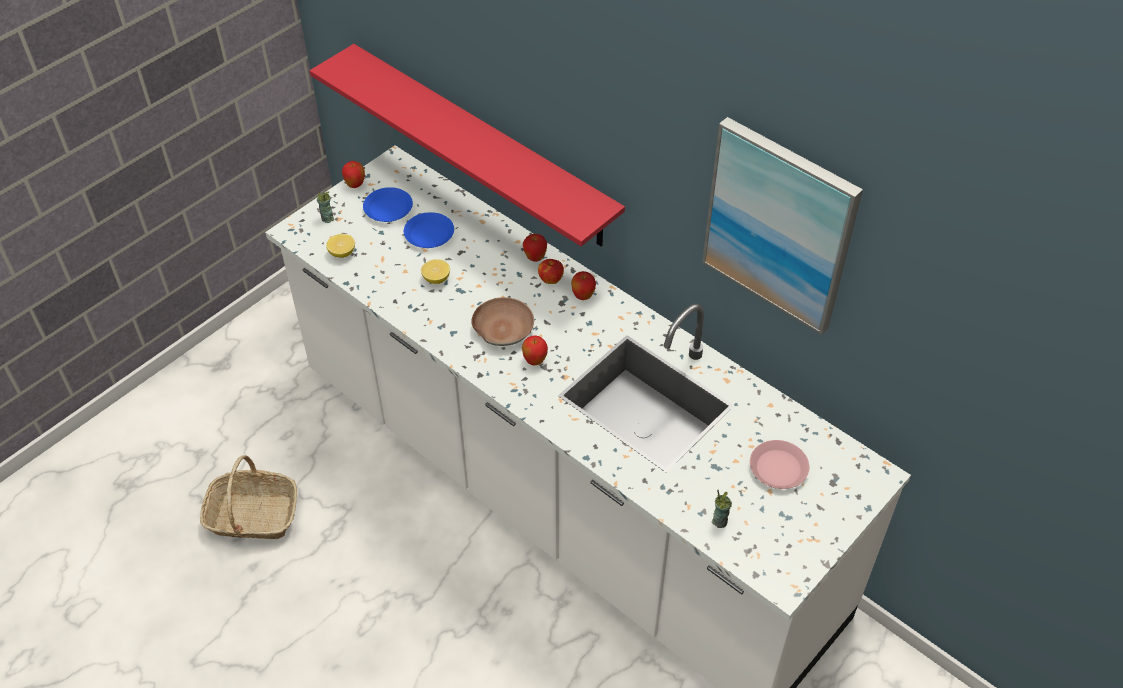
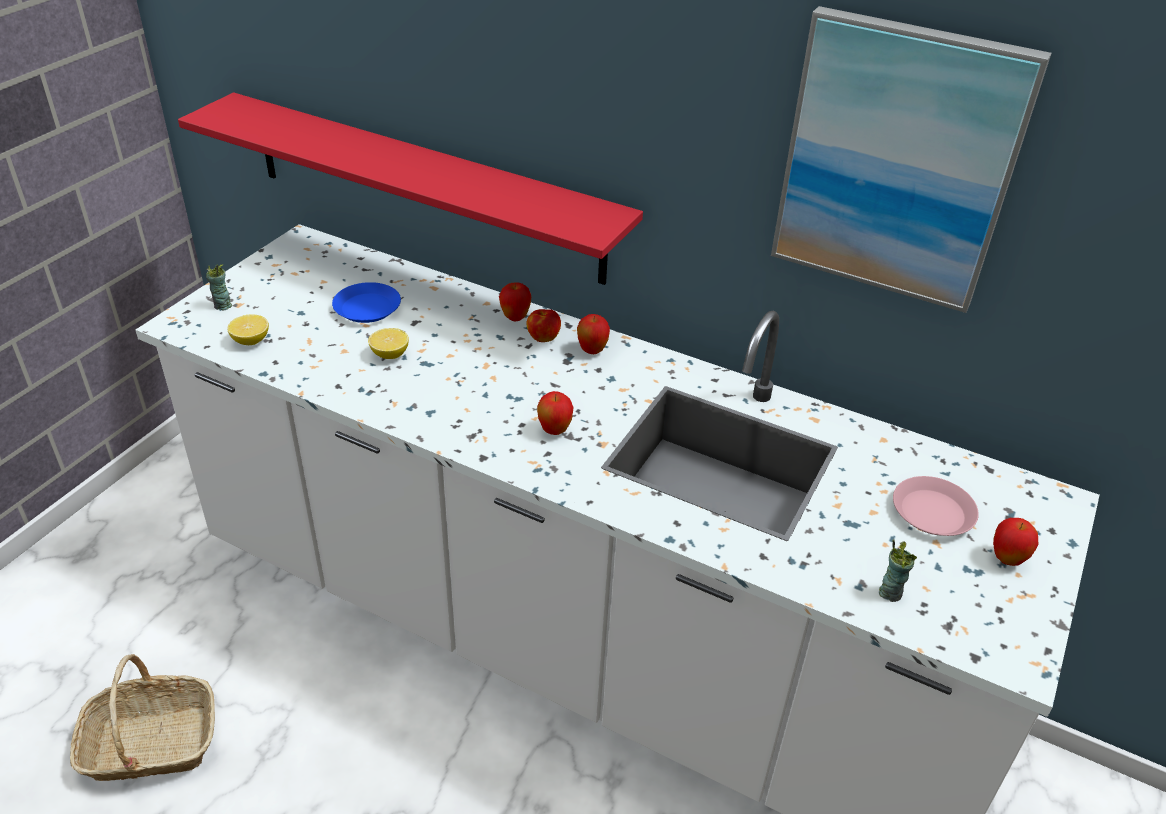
camera: 15 degrees left, 10 degrees down
apple [342,161,365,188] -> apple moved to [993,518,1038,566]
blue plate [363,187,413,222] -> none
brown bowl [471,297,534,346] -> none

